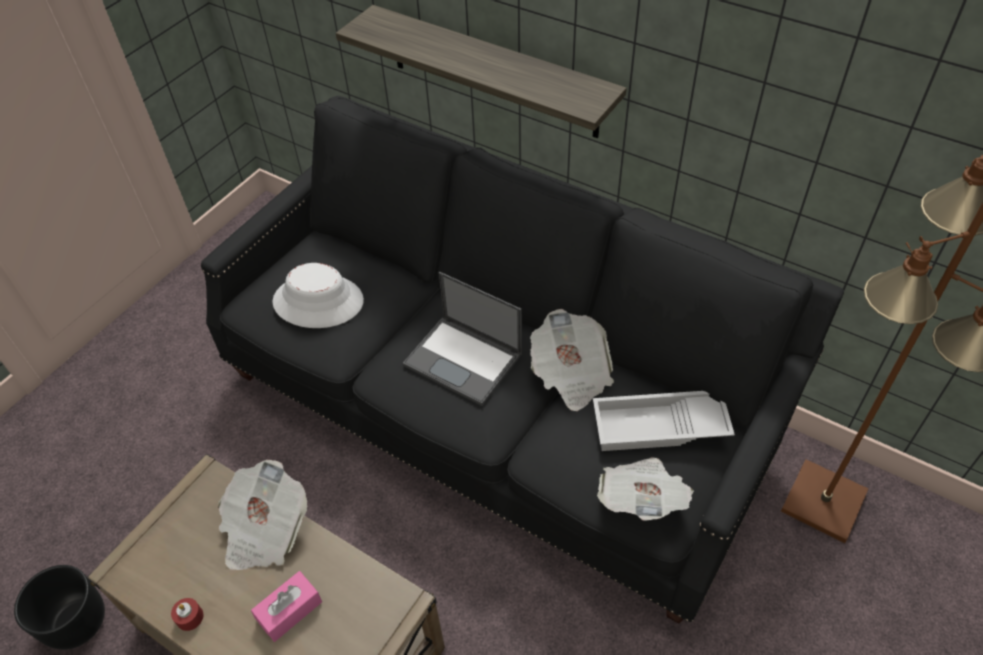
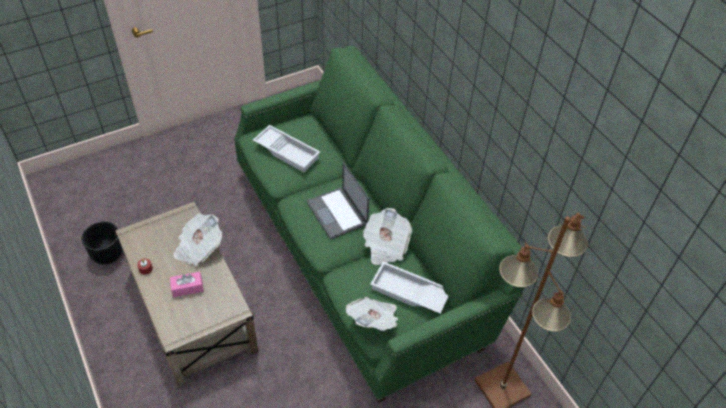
camera: 25 degrees right, 0 degrees up
black sofa [201,96,844,624] -> green sofa [234,46,536,403]
white hat [272,263,364,328] -> white tray [253,125,320,172]
shelf [336,5,627,138] -> none

